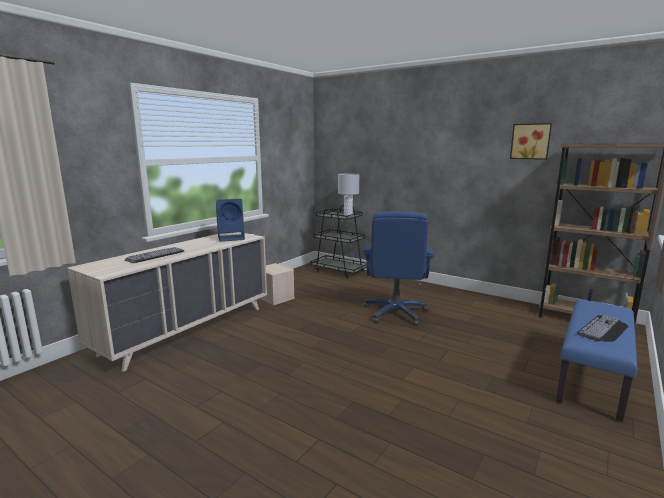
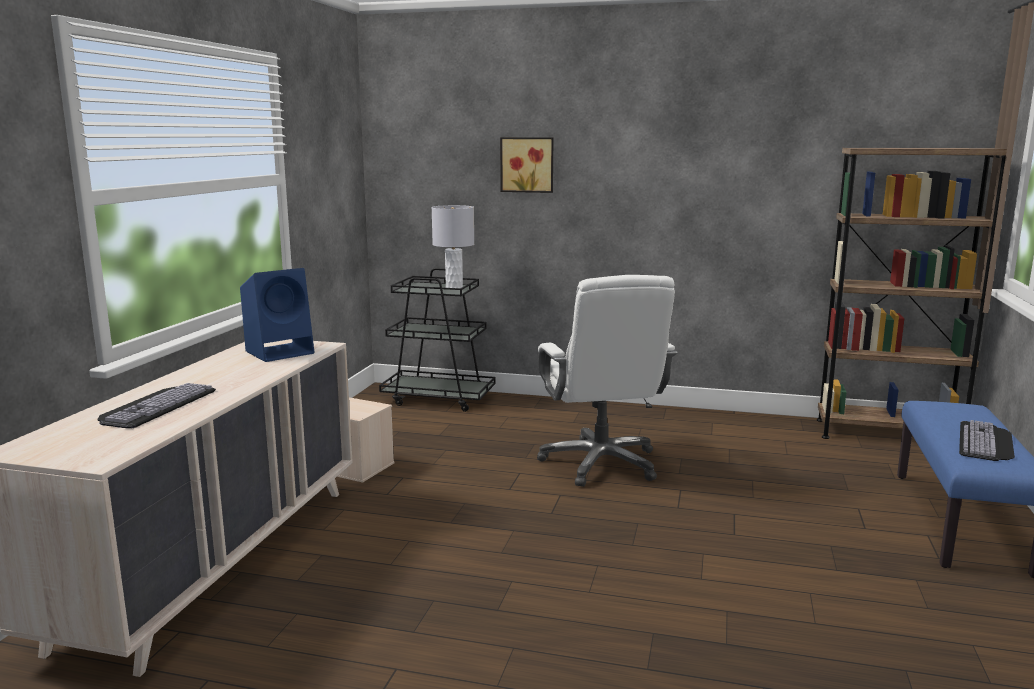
camera: 20 degrees left, 0 degrees up
blue office chair [363,211,434,325] -> white office chair [537,275,677,487]
picture [510,123,552,160] -> picture moved to [500,137,554,193]

